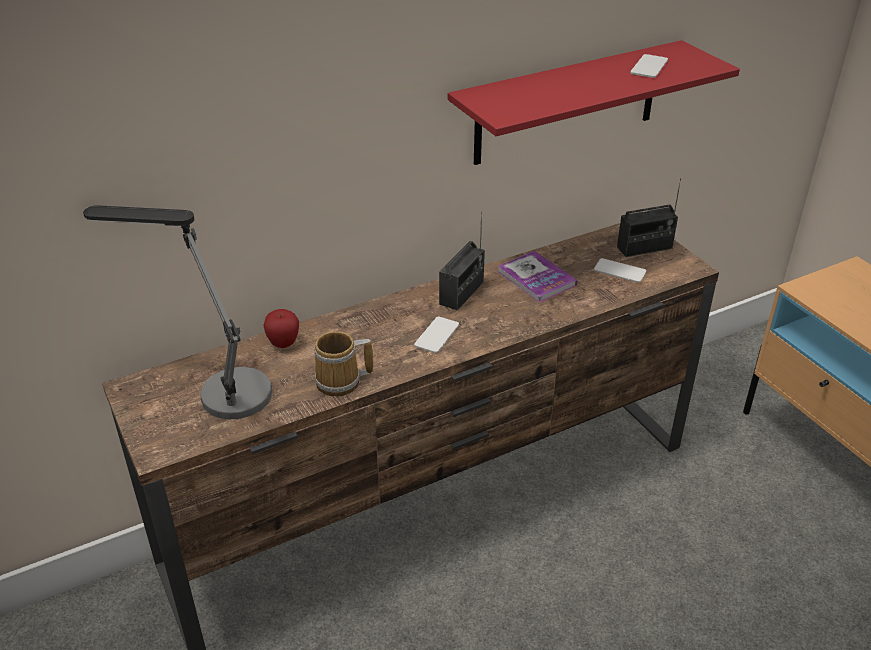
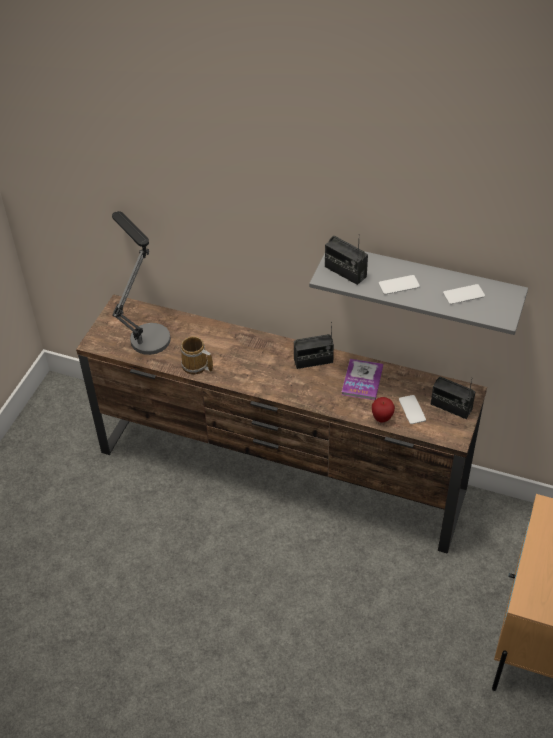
camera: 50 degrees right, 10 degrees up
apple [263,309,299,348] -> apple moved to [372,397,395,422]
phone [414,317,459,353] -> phone moved to [379,275,420,295]
red shelf [448,40,740,165] -> grey shelf [309,251,528,335]
none -> radio [325,234,368,285]

